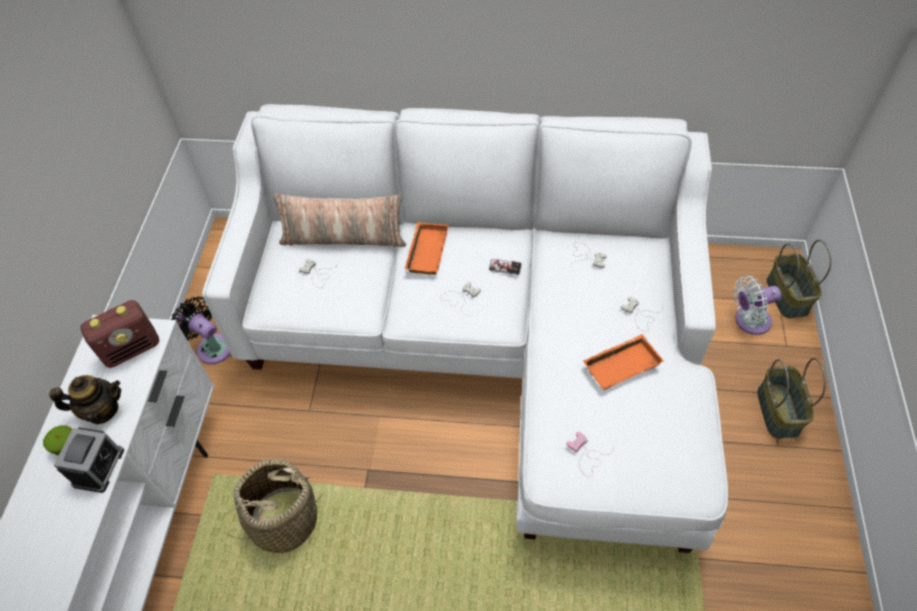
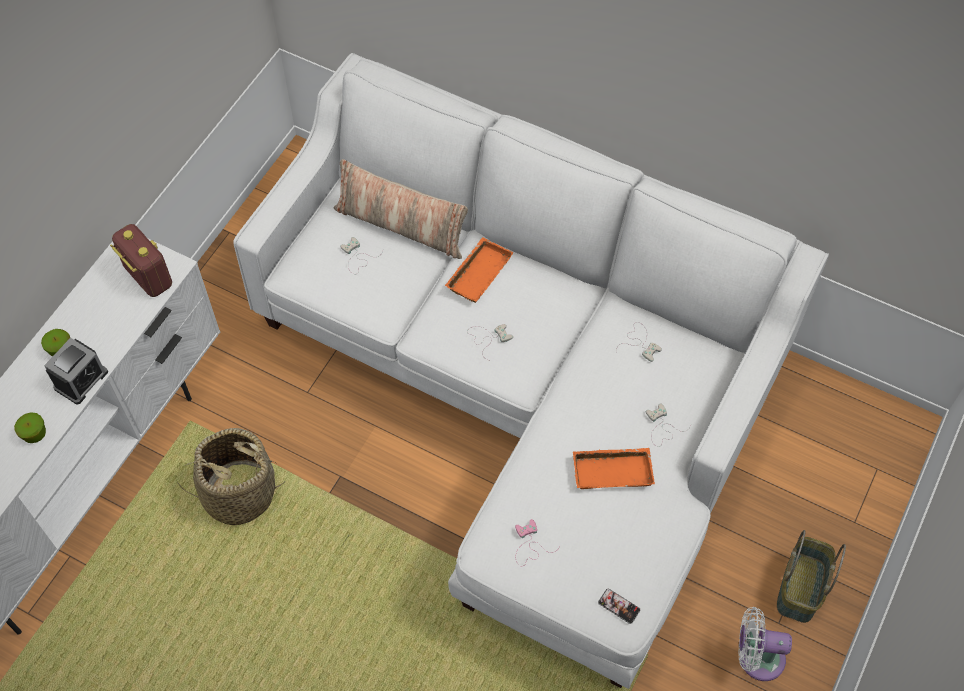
camera: 20 degrees right, 5 degrees up
teapot [49,375,121,424] -> none
radio [80,300,159,368] -> radio turned 120 degrees counterclockwise [110,224,172,297]
black fan [171,296,231,364] -> none
phone [489,259,522,275] -> phone moved to [598,589,640,624]
white fan [734,275,782,335] -> white fan moved to [739,607,792,681]
basket [767,240,832,318] -> none
none -> apple [14,413,46,443]

